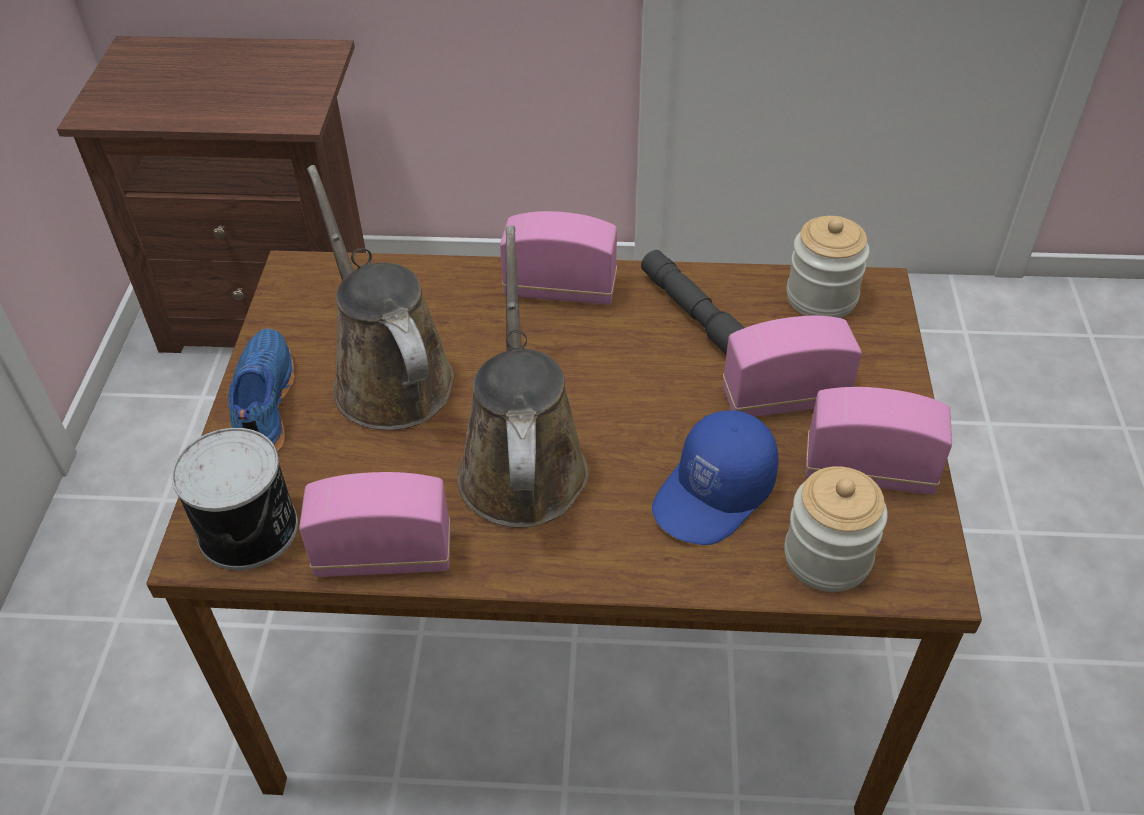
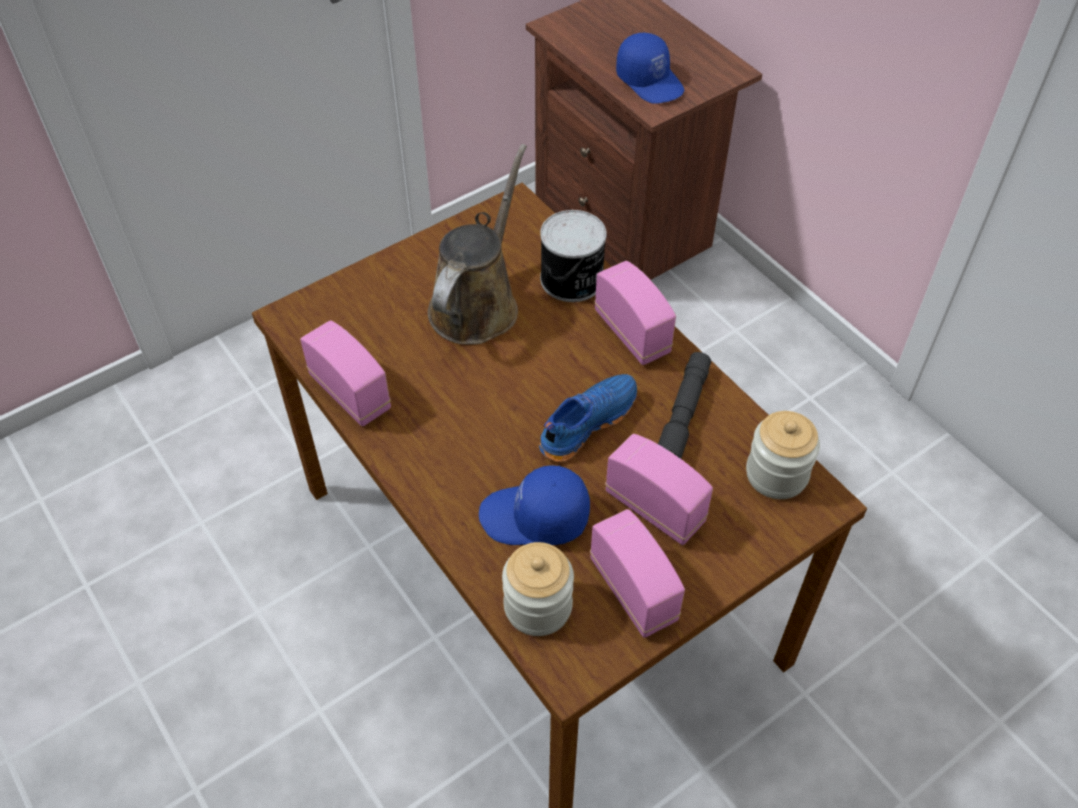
camera: 50 degrees right, 5 degrees up
can [171,428,298,570] -> can moved to [540,210,607,302]
blue shoe [228,328,295,452] -> blue shoe moved to [539,374,637,462]
brown watering can [457,225,589,528] -> none
none -> blue cap [616,33,684,104]

